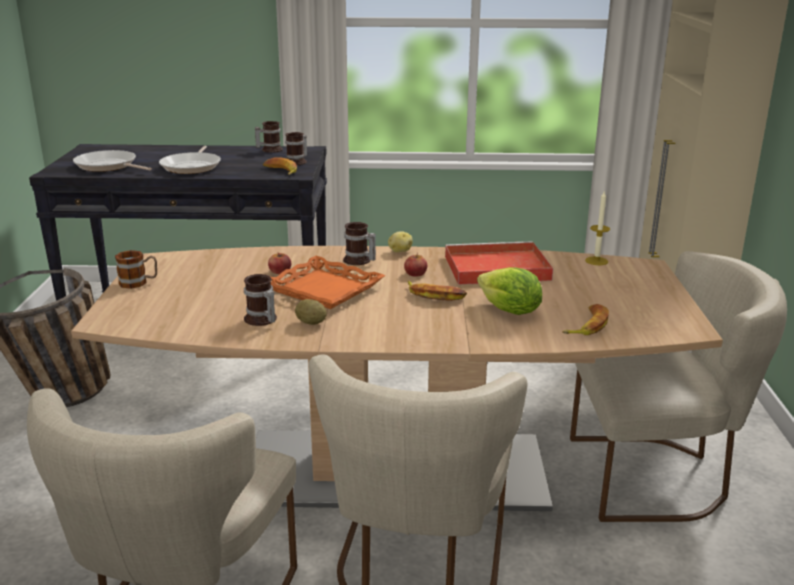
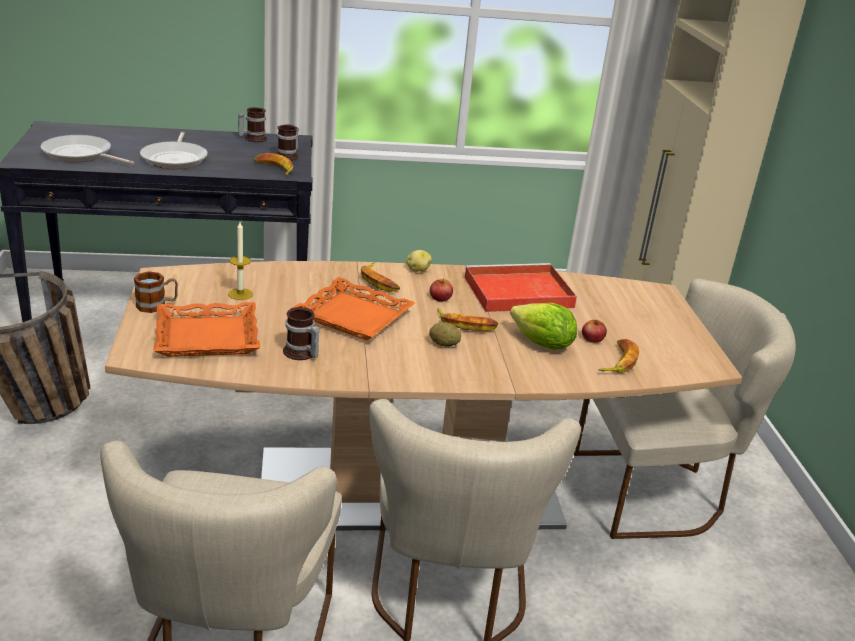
camera: 10 degrees left, 5 degrees up
apple [268,252,291,274] -> apple moved to [582,320,607,343]
potato [295,299,327,325] -> potato moved to [429,322,461,347]
mug [343,222,376,265] -> banana [361,262,400,292]
candle [585,190,610,265] -> candle moved to [228,222,253,300]
none -> orange tray [153,302,260,357]

